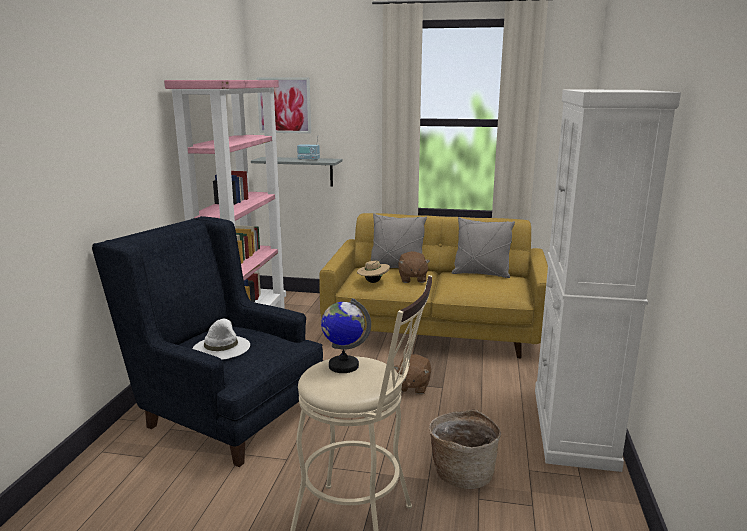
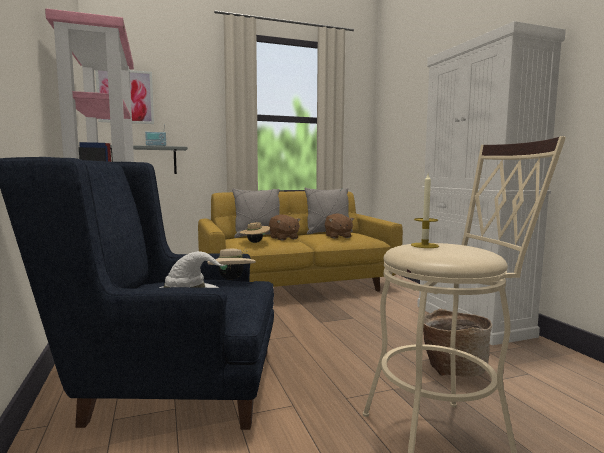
camera: 30 degrees left, 10 degrees down
globe [321,298,371,373] -> candle [411,174,439,248]
brown plush toy [394,354,431,394] -> brown plush toy moved to [325,213,354,239]
none -> beige hat [207,248,256,280]

